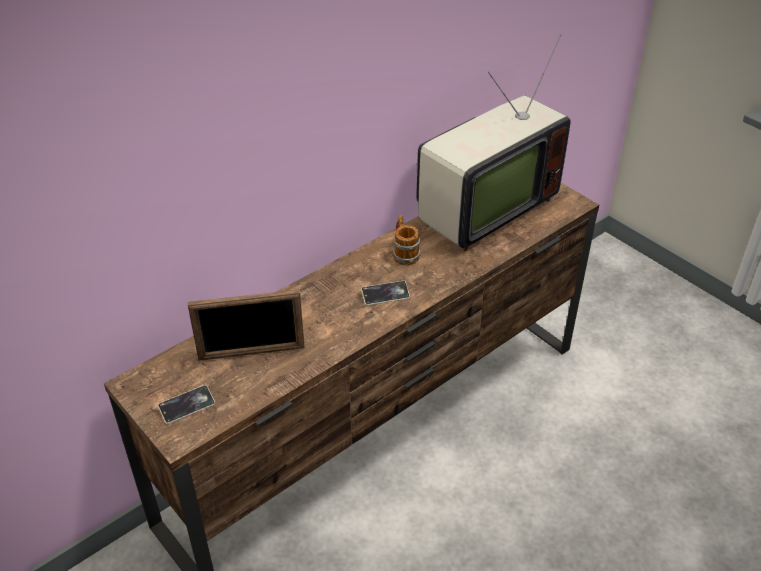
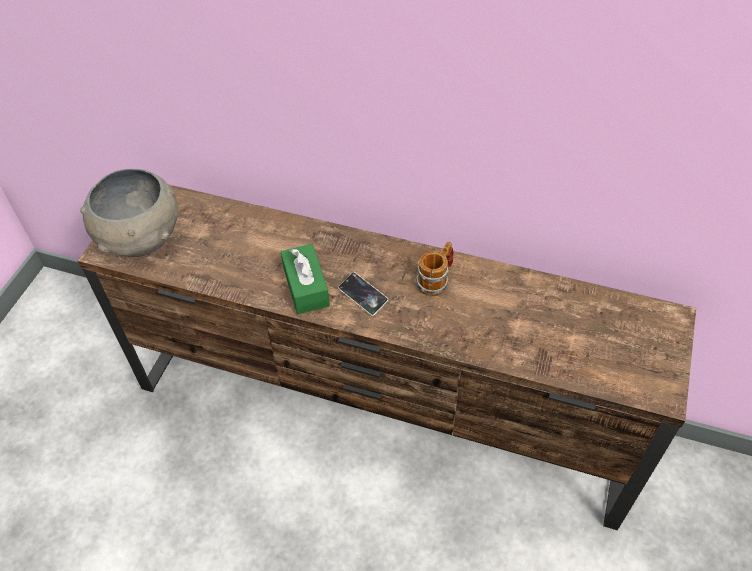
camera: 60 degrees right, 10 degrees up
phone [158,385,215,424] -> grey bowl [80,169,178,257]
picture frame [188,290,305,361] -> none
television [416,35,571,251] -> none
none -> green tissue box [281,244,330,314]

